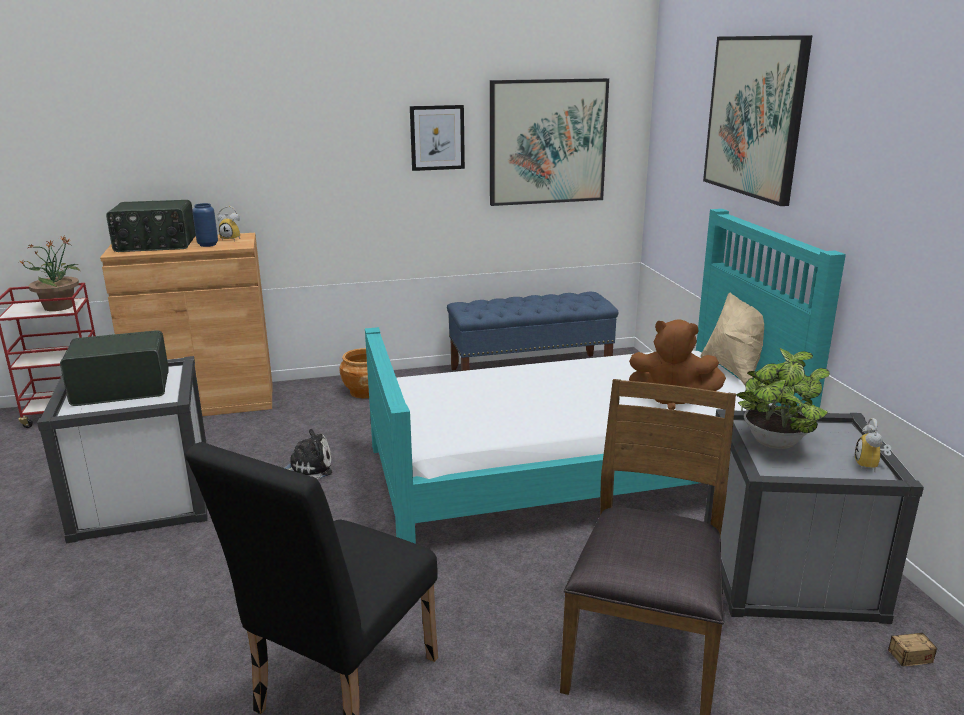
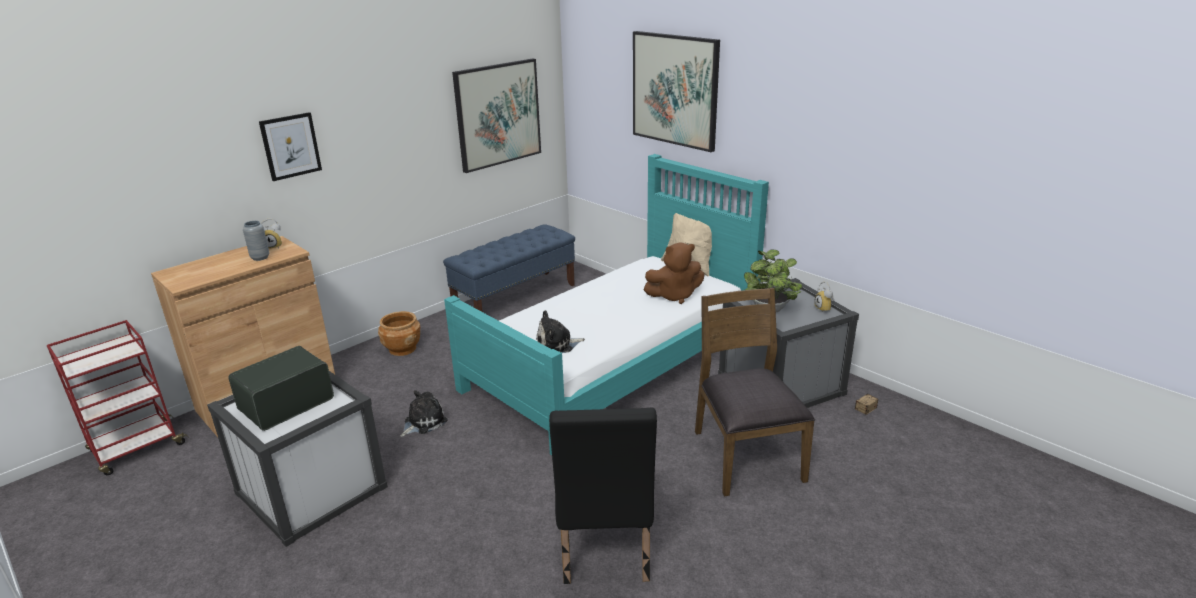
camera: 30 degrees left, 5 degrees up
potted plant [19,237,80,311] -> none
radio [106,200,196,252] -> none
blue vase [192,203,218,247] -> grey vase [243,221,270,261]
picture [410,105,465,171] -> picture moved to [259,112,322,181]
none -> plush toy [536,310,585,353]

